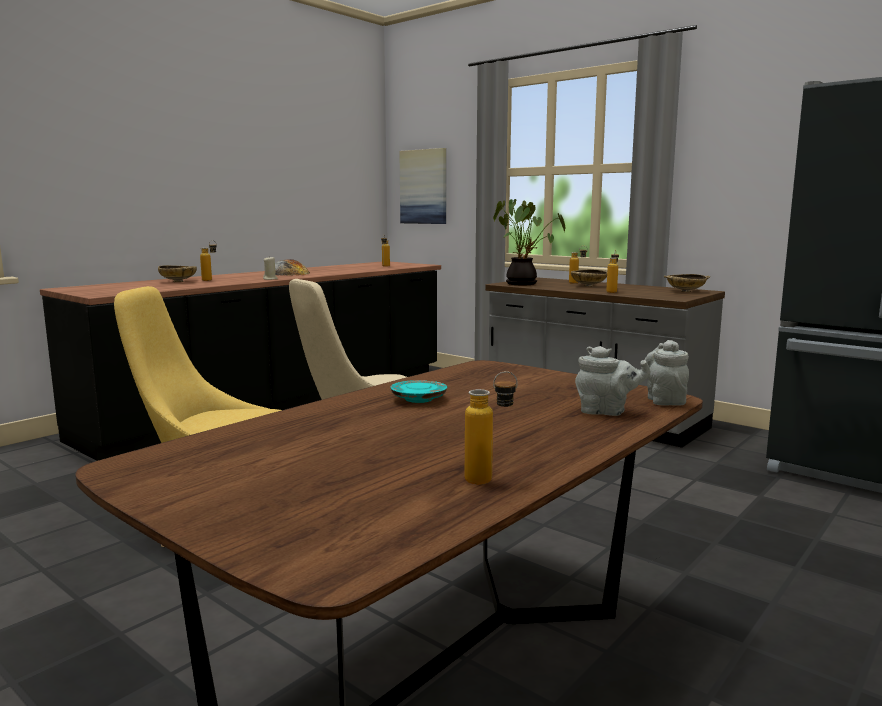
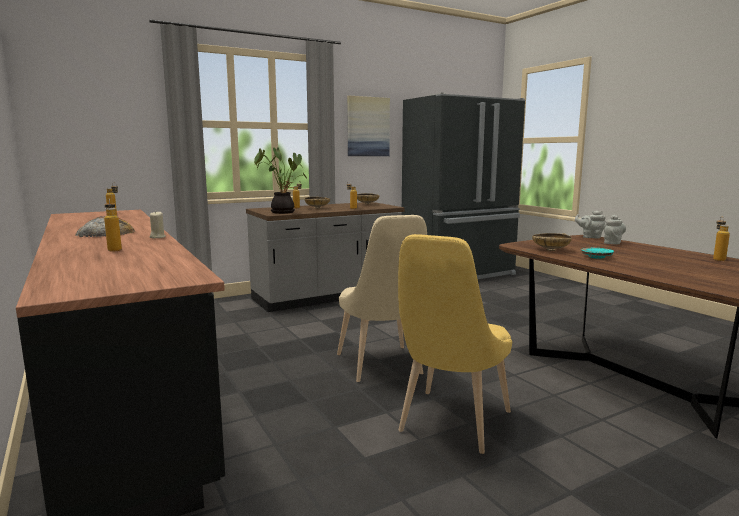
camera: 70 degrees left, 0 degrees up
beige bowl [158,265,197,282] -> beige bowl moved to [532,233,572,251]
picture [399,148,446,224] -> picture moved to [347,96,390,156]

